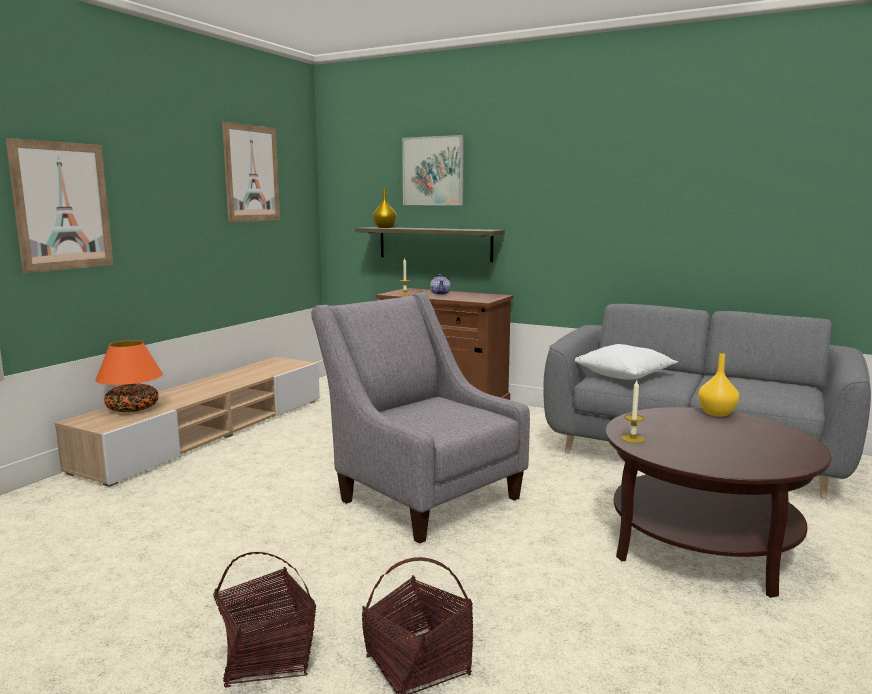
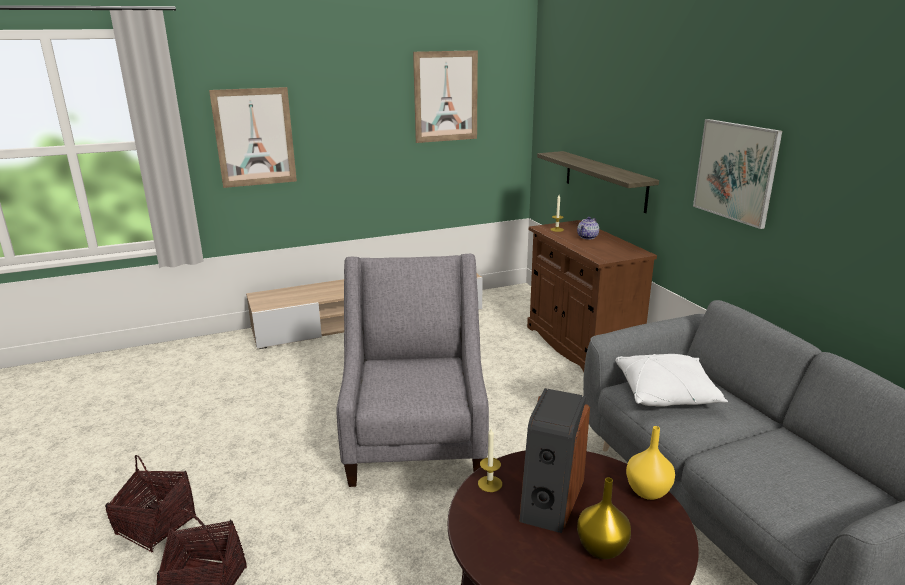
camera: 40 degrees right, 10 degrees up
orange table lamp [95,340,163,412] -> none
yellow vase [373,189,396,228] -> yellow vase moved to [577,477,631,559]
picture [402,135,464,205] -> picture moved to [693,119,782,229]
none -> speaker [519,388,590,533]

